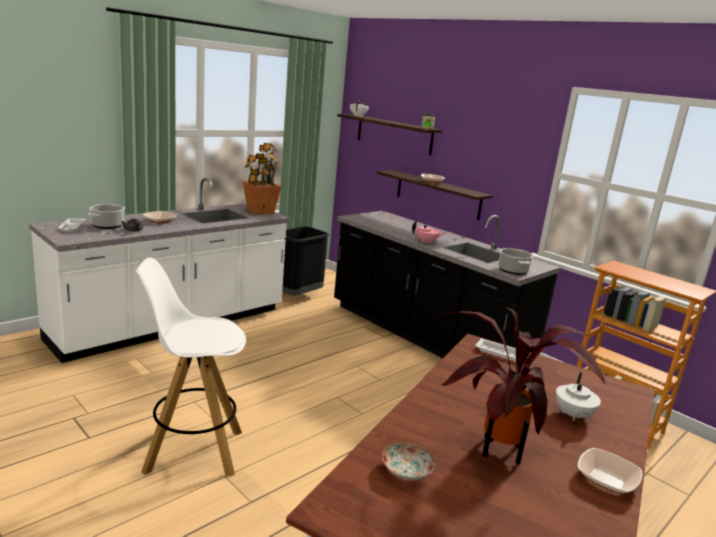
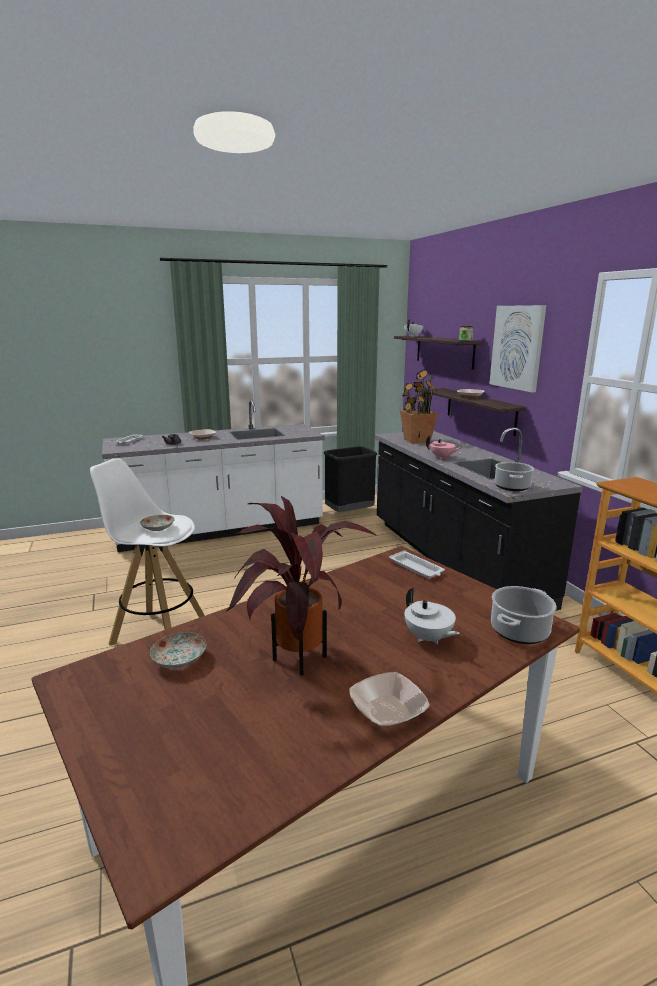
camera: 25 degrees right, 0 degrees up
cooking pot [88,204,125,229] -> cooking pot moved to [491,586,557,644]
potted plant [243,143,282,215] -> potted plant moved to [400,370,438,444]
white teapot [556,372,601,421] -> white teapot turned 75 degrees counterclockwise [405,588,459,644]
none -> plate [140,515,175,531]
none -> picture [489,305,546,392]

